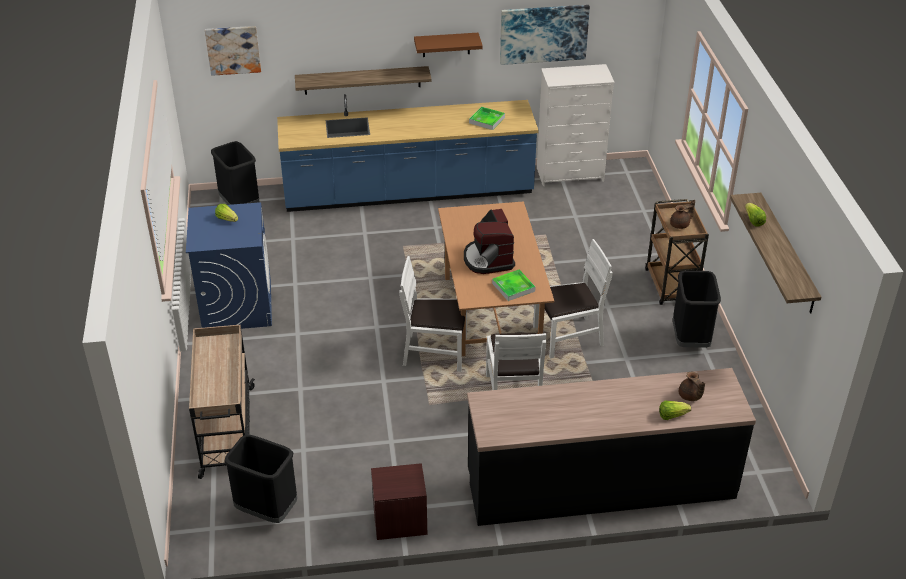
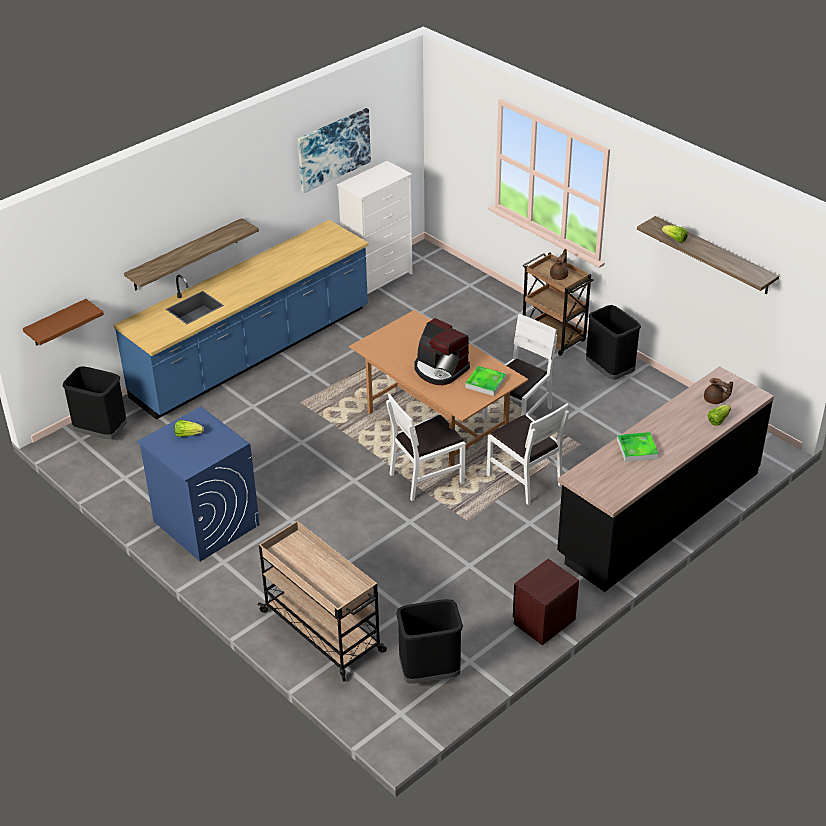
camera: 35 degrees left, 0 degrees up
picture [205,26,261,76] -> none
brown shelf [414,33,483,57] -> brown shelf moved to [23,299,104,346]
tray [469,107,505,130] -> tray moved to [617,432,659,462]

